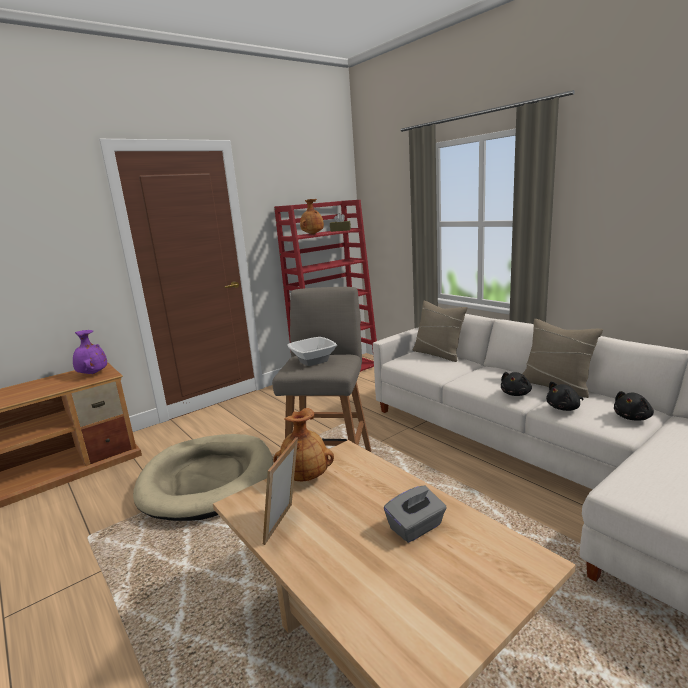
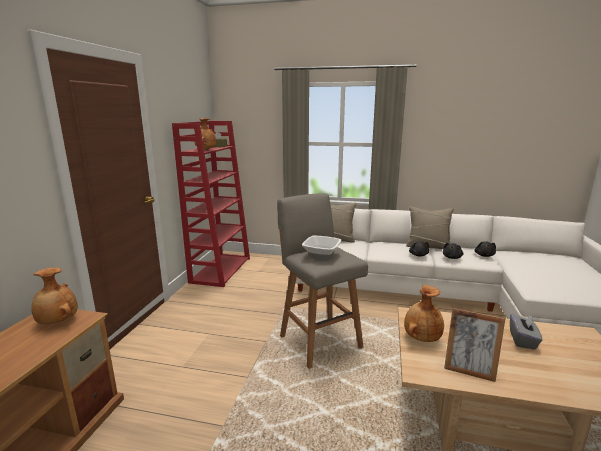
camera: 40 degrees left, 0 degrees up
purple vase [73,330,107,374] -> brown vase [32,267,78,324]
beige dog bed [133,434,273,521] -> none
picture frame [263,437,298,545] -> picture frame turned 45 degrees counterclockwise [444,308,505,382]

